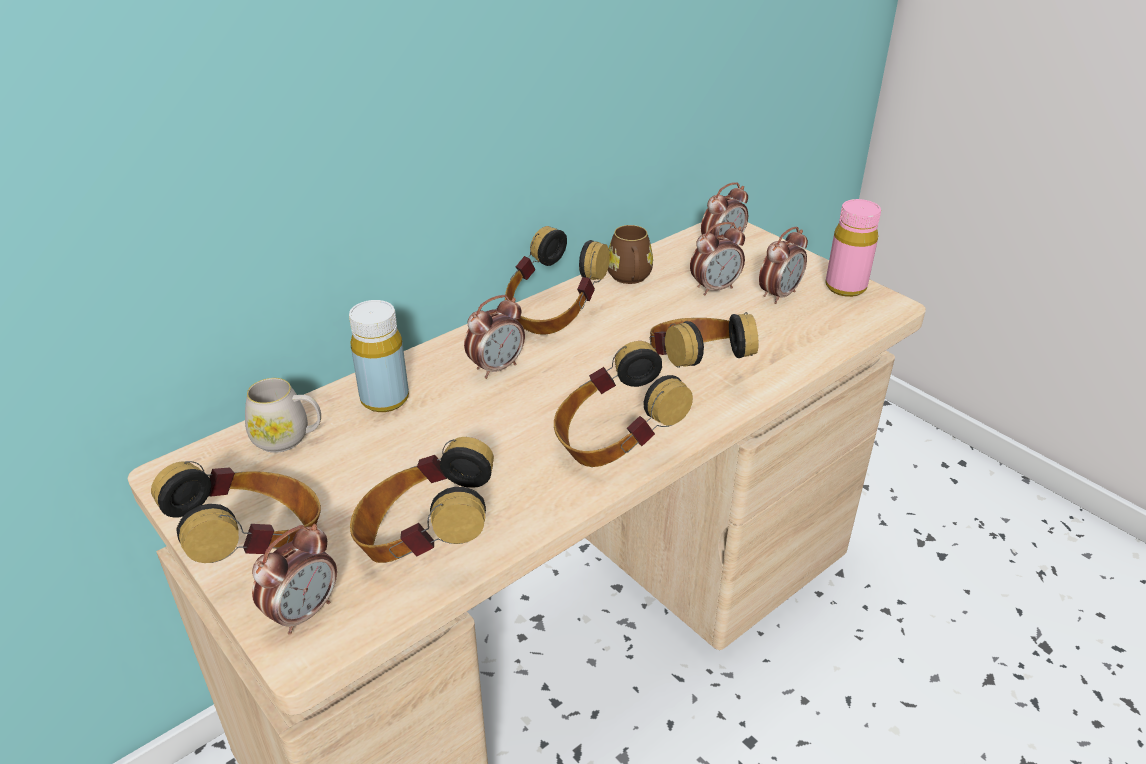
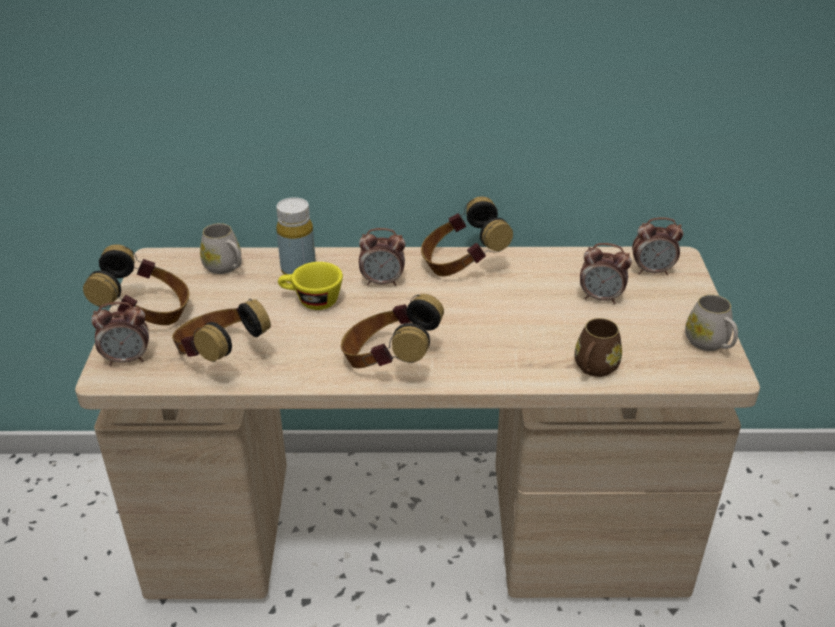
camera: 40 degrees right, 0 degrees up
brown mug [608,225,653,284] -> brown mug moved to [575,318,622,377]
headphones [650,312,759,368] -> none
alarm clock [759,227,808,304] -> none
pink bottle [825,199,881,297] -> white mug [685,295,738,351]
none -> yellow cup [278,262,343,310]

